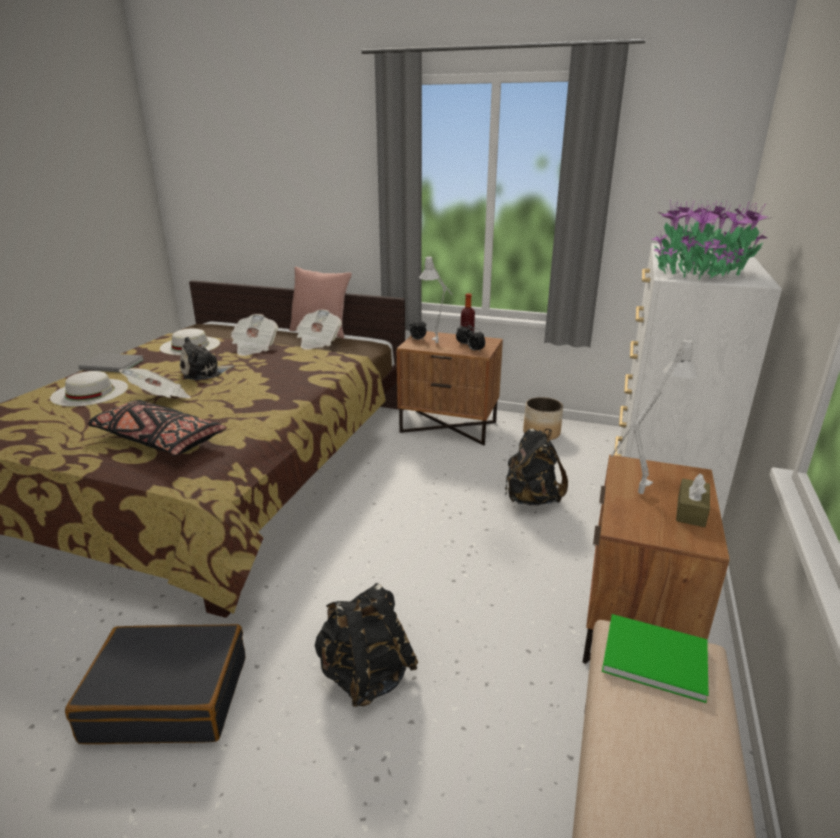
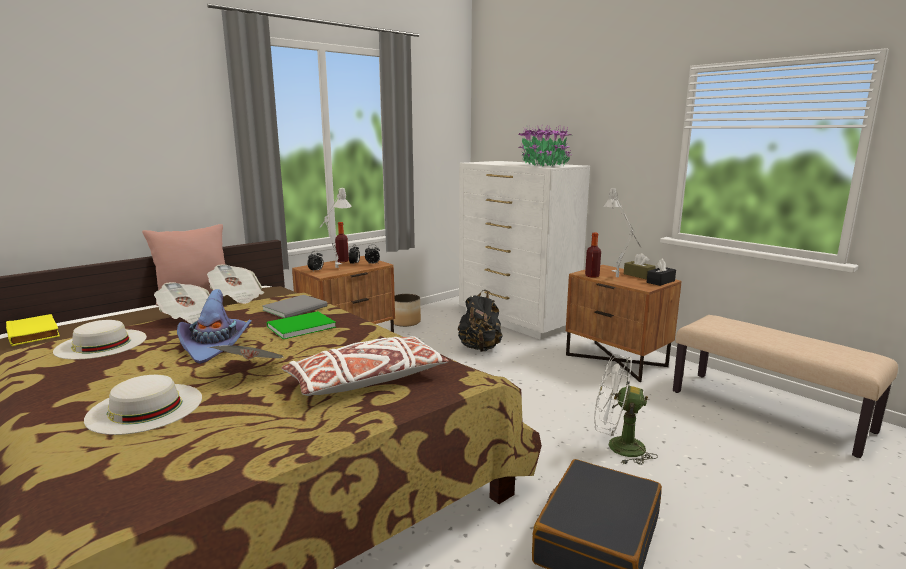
camera: 60 degrees left, 10 degrees down
grey book [78,353,144,372] -> grey book moved to [263,295,327,318]
black pillow [87,400,227,456] -> white pillow [281,336,449,396]
plush toy [180,337,234,380] -> purple hat [177,289,251,364]
black backpack [315,583,418,707] -> white fan [594,354,658,465]
green book [602,614,709,703] -> green book moved to [267,311,336,339]
none -> yellow book [6,314,60,346]
none -> bottle [585,233,601,278]
none -> black tissue box [647,258,676,286]

